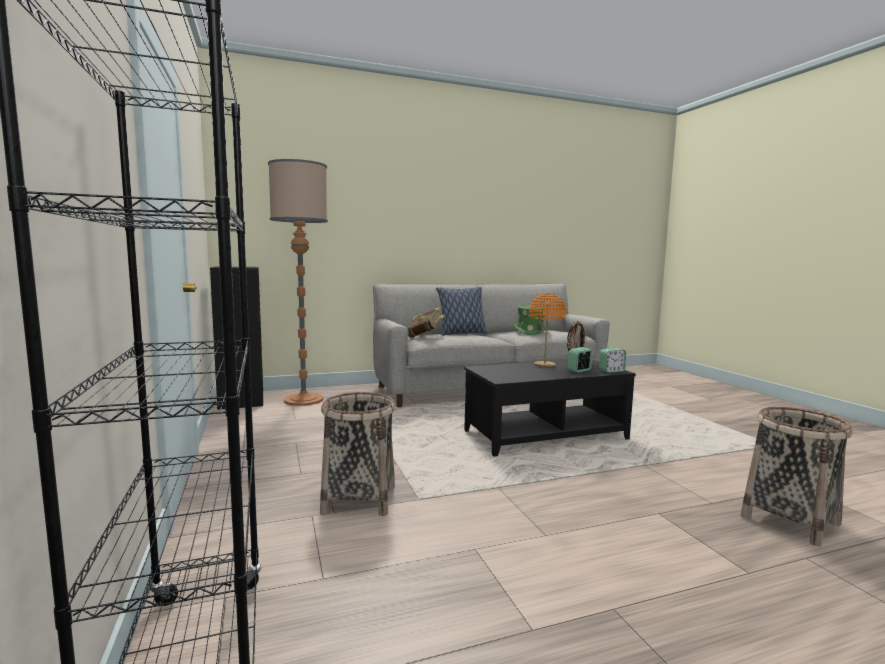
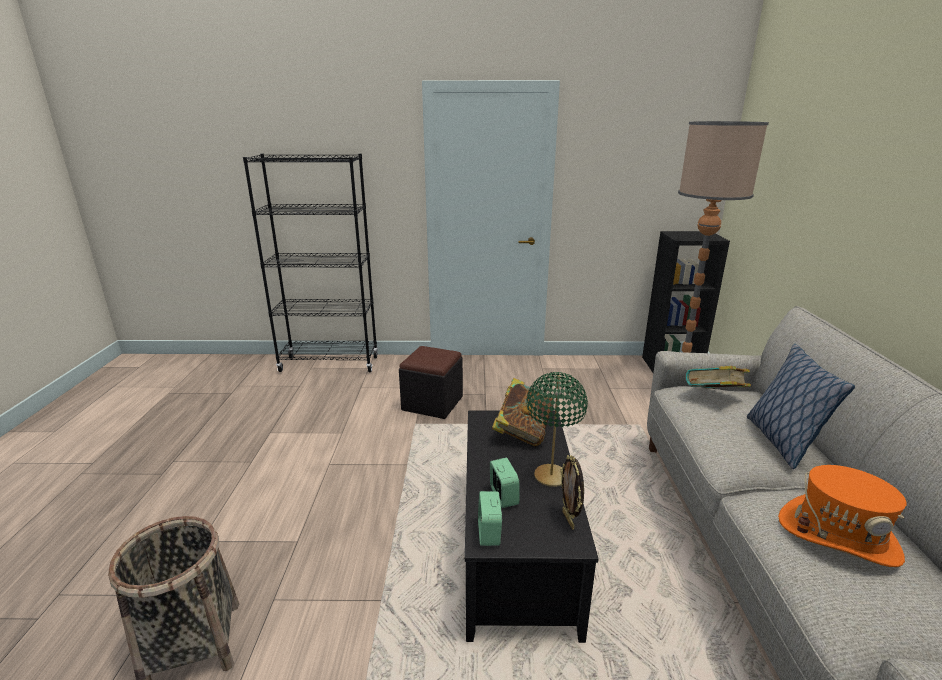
camera: 110 degrees right, 15 degrees up
basket [320,392,395,516] -> black ottoman [399,346,463,419]
green hat [512,306,549,335] -> orange hat [778,465,906,567]
orange table lamp [529,293,566,367] -> green table lamp [527,372,588,487]
none -> book [491,378,554,446]

